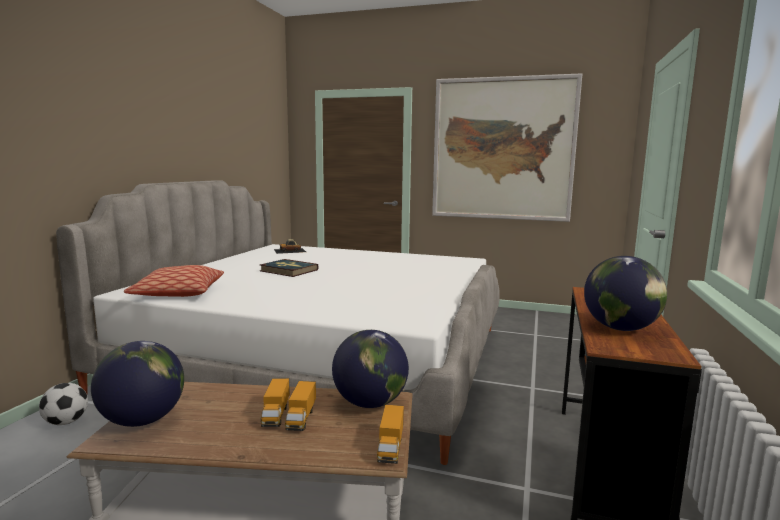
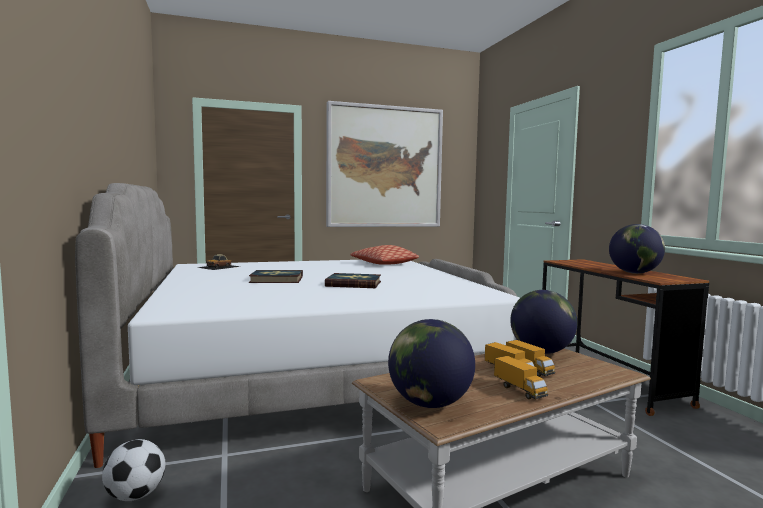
camera: 35 degrees left, 5 degrees down
pillow [124,265,224,297] -> pillow moved to [350,245,419,265]
toy truck [377,405,404,464] -> toy truck moved to [494,356,548,399]
none -> book [325,273,381,288]

